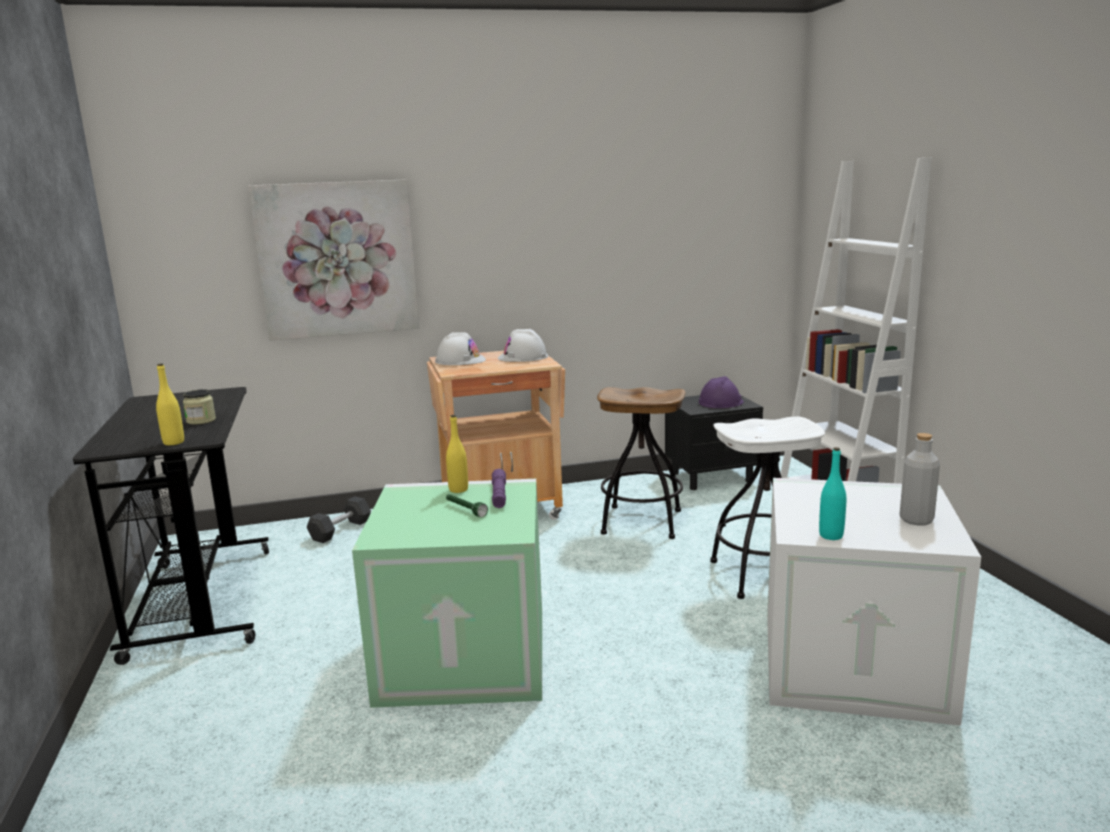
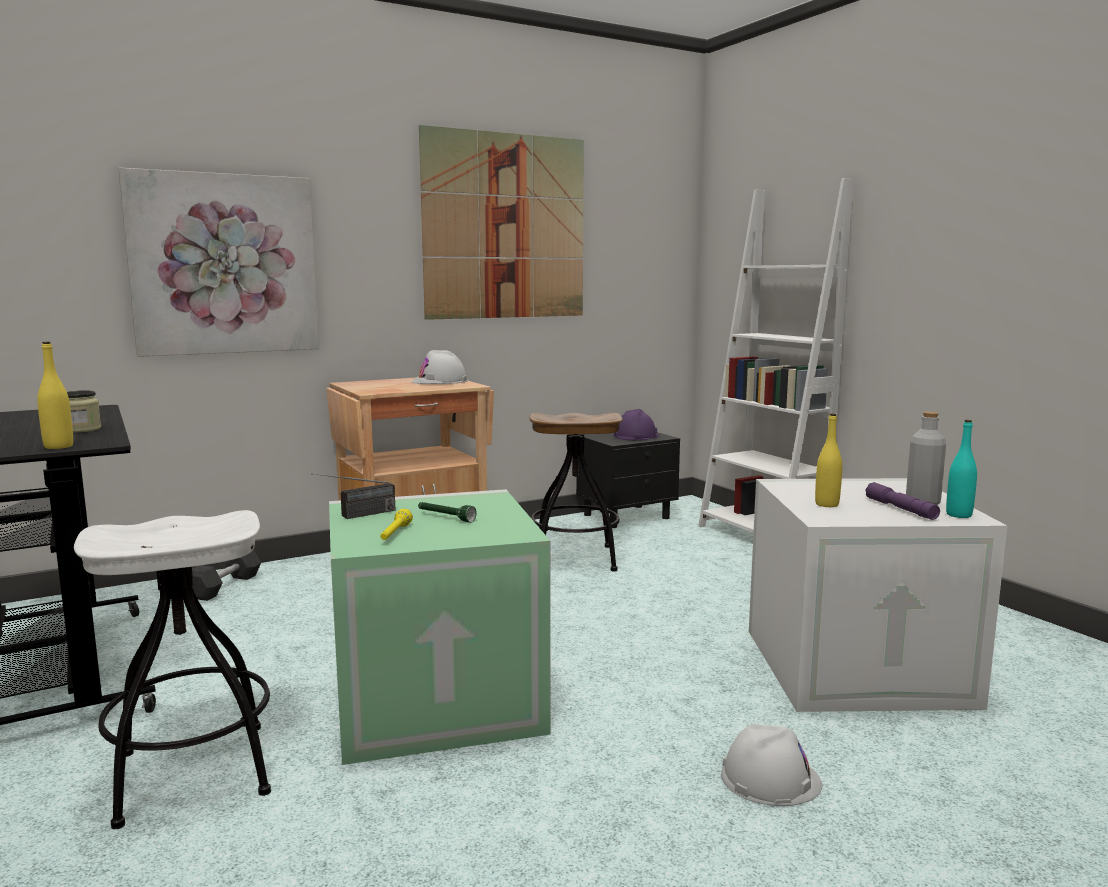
camera: 15 degrees left, 5 degrees down
white hard hat [435,332,486,365] -> white hard hat moved to [721,724,822,806]
yellow bottle [446,415,468,493] -> yellow bottle moved to [815,413,842,507]
purple flashlight [492,469,506,508] -> purple flashlight moved to [865,482,940,520]
white stool [710,416,825,599] -> white stool moved to [74,510,271,829]
turquoise bottle [819,447,846,540] -> turquoise bottle moved to [946,420,977,518]
none -> radio [311,474,395,519]
none -> yellow flashlight [380,509,413,540]
none -> picture [419,125,584,320]

